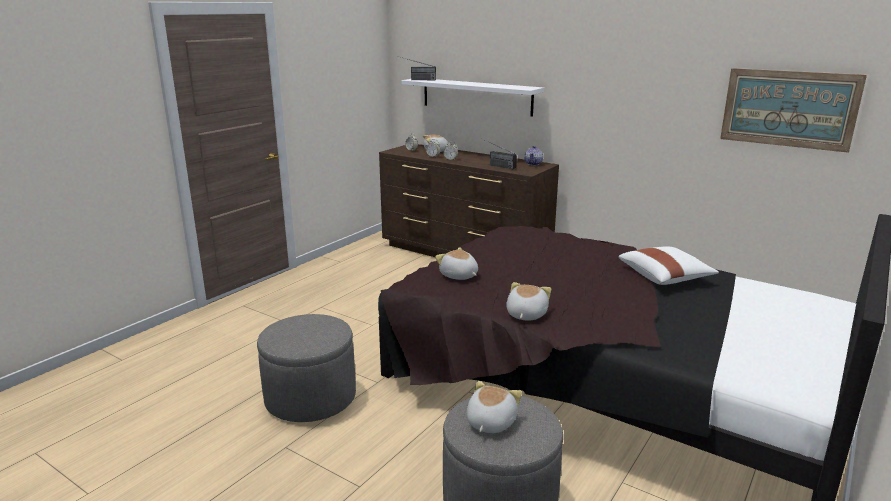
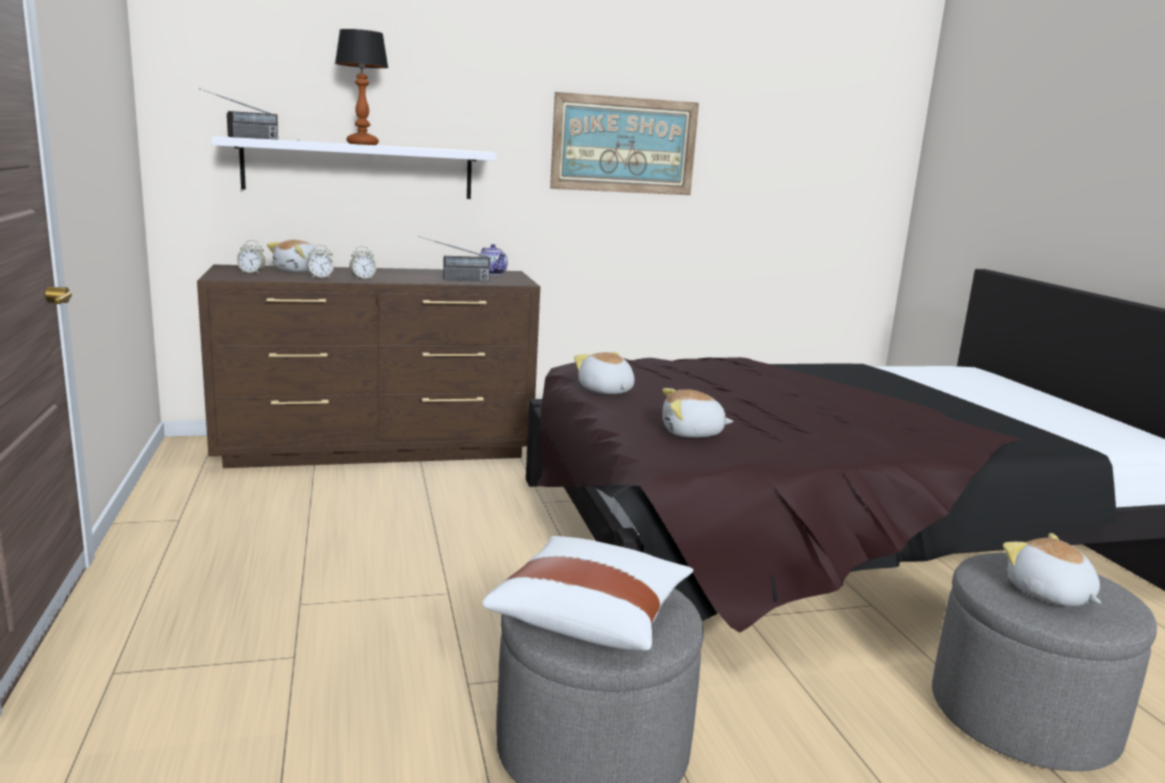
camera: 50 degrees left, 5 degrees down
plush toy [506,282,551,320] -> plush toy moved to [574,352,635,394]
white pillow [619,247,719,285] -> white pillow moved to [482,536,693,650]
picture [720,68,867,153] -> picture moved to [550,92,699,195]
none -> table lamp [335,29,388,145]

